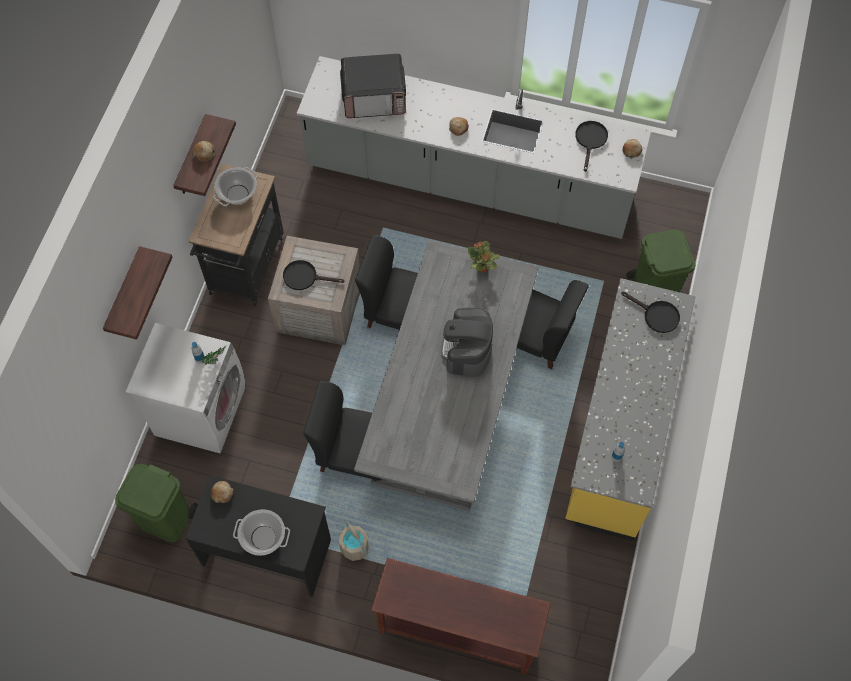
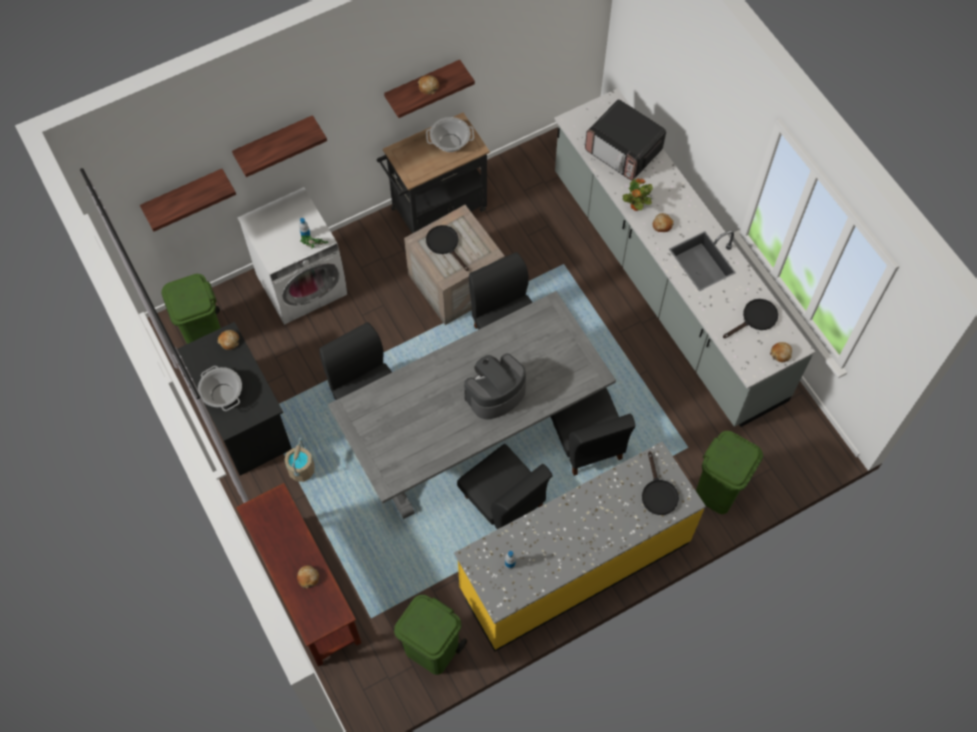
camera: 45 degrees right, 0 degrees up
potted plant [468,241,500,272] -> potted plant moved to [622,178,653,211]
none -> shelf [140,169,236,232]
none -> bread [297,565,319,589]
none -> green trash can [394,595,467,675]
none -> black chair [457,444,552,529]

